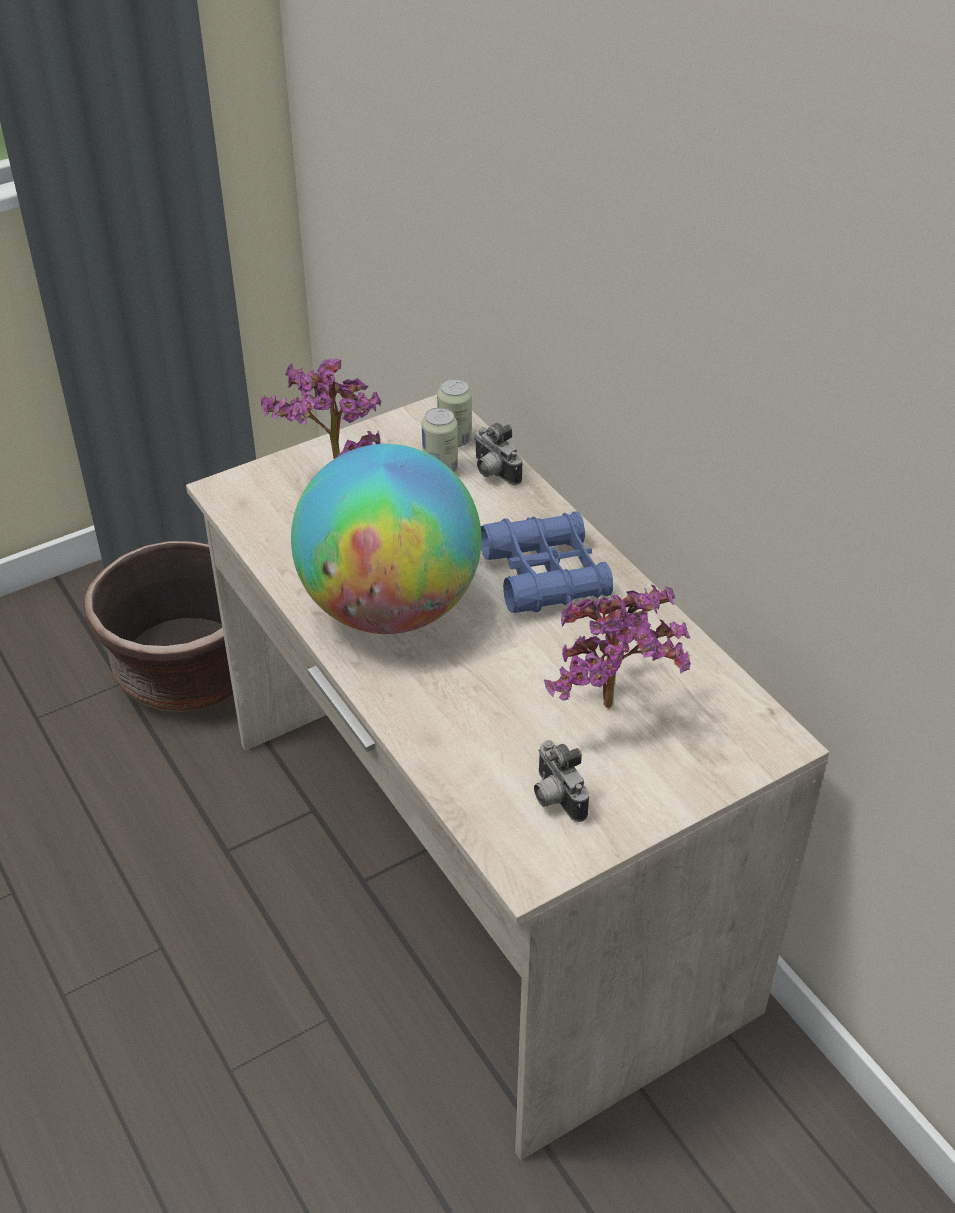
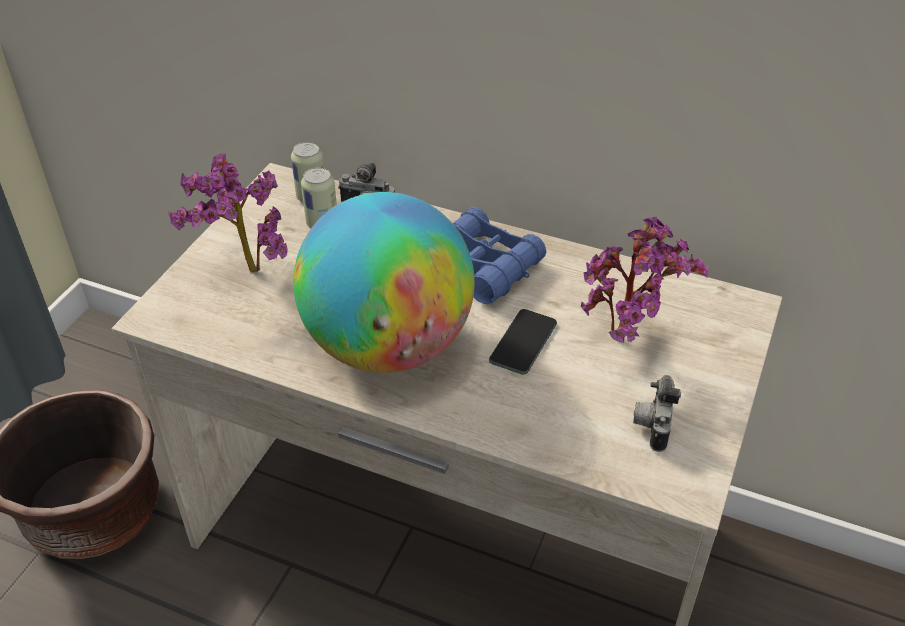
camera: 35 degrees left, 0 degrees up
camera [534,740,589,822] -> camera turned 75 degrees clockwise [633,375,681,452]
none -> phone [489,309,557,375]

